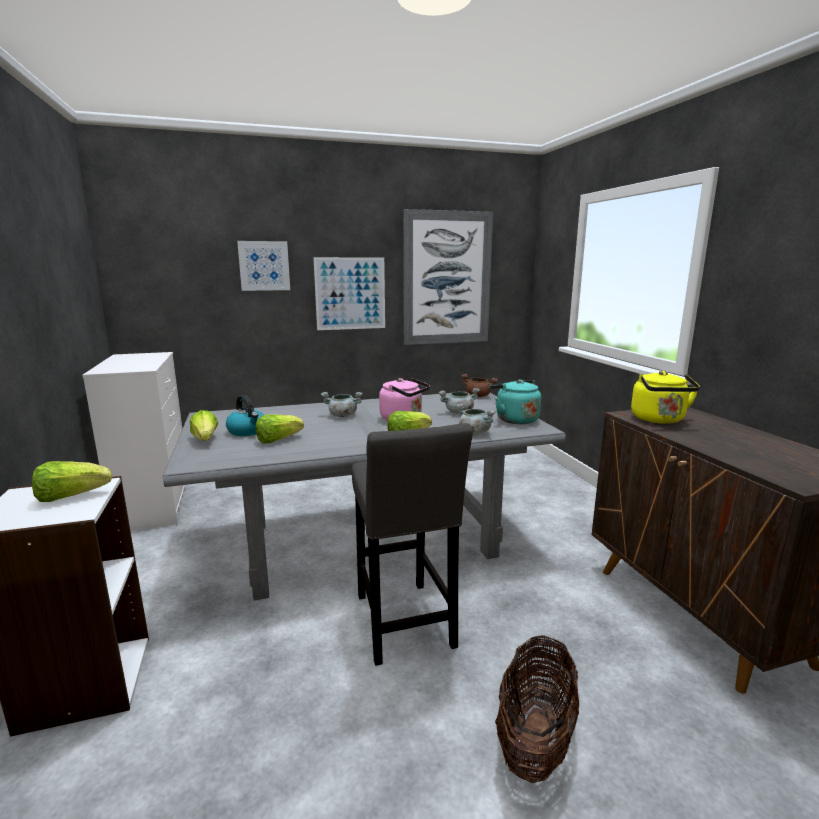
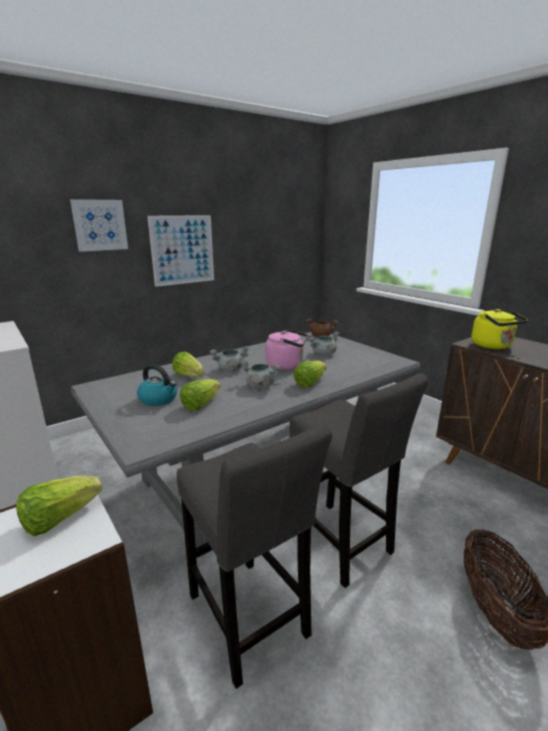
camera: 20 degrees left, 5 degrees up
lettuce [190,410,218,441] -> lettuce moved to [172,352,204,377]
picture [403,209,493,345] -> none
grey cooking pot [456,403,496,435] -> grey cooking pot moved to [241,360,280,389]
turquoise kettle [490,380,541,424] -> none
none -> grey stool [177,424,332,689]

